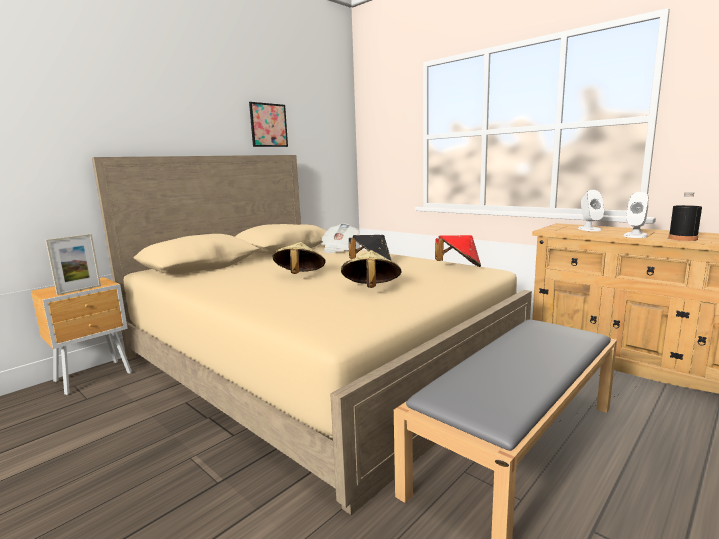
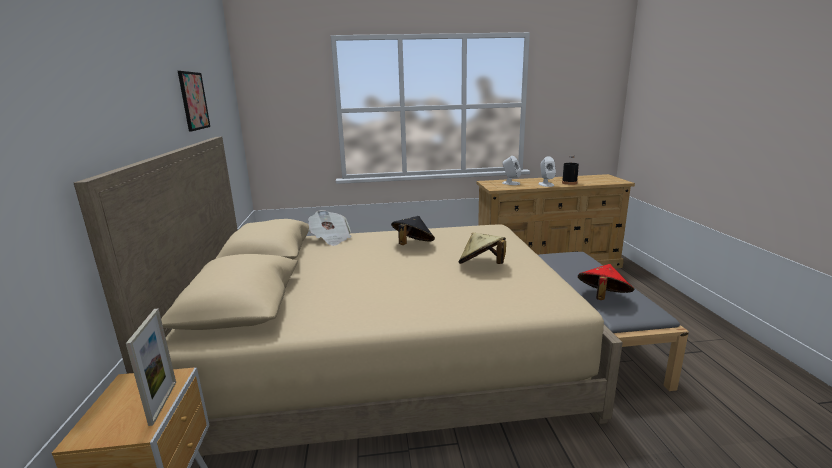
camera: 50 degrees left, 5 degrees up
beige hat [273,242,326,274] -> none
red hat [435,235,481,267] -> red hat moved to [578,264,634,300]

